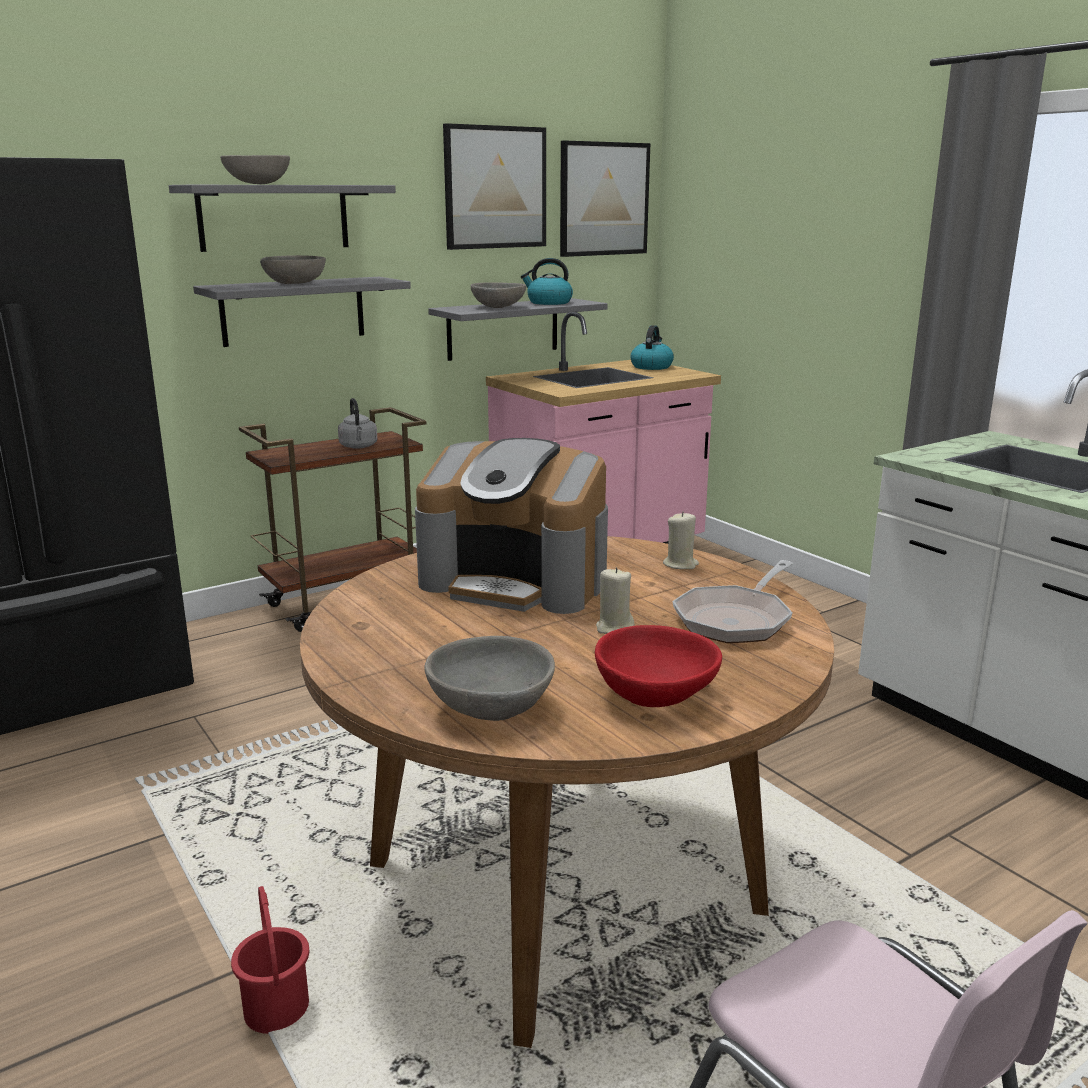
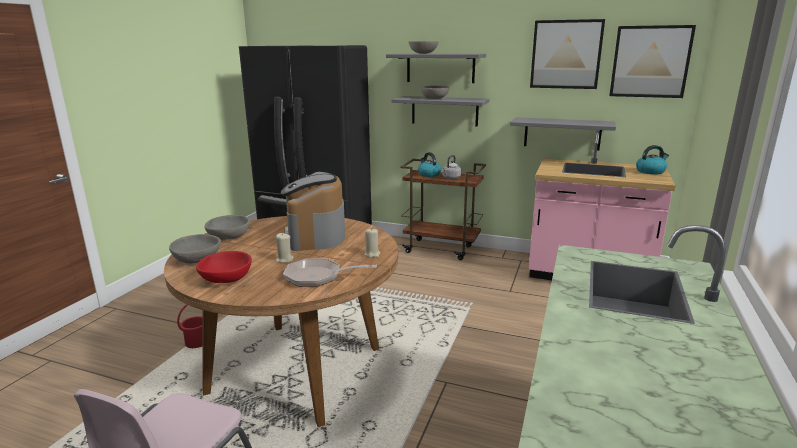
camera: 55 degrees right, 0 degrees up
grey bowl [470,282,527,308] -> grey bowl moved to [205,215,250,240]
kettle [521,258,573,305] -> kettle moved to [418,152,442,177]

